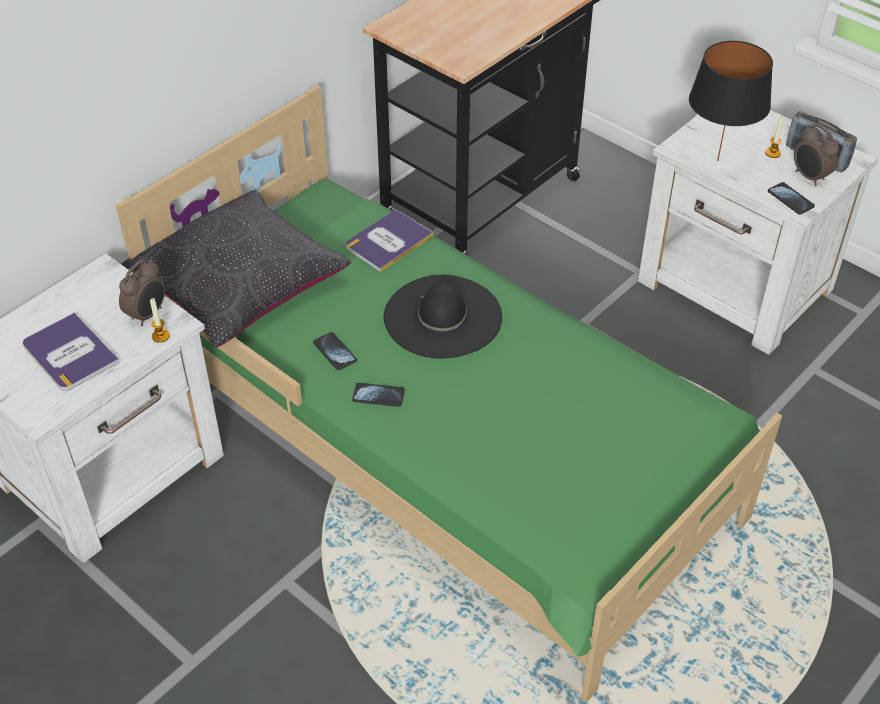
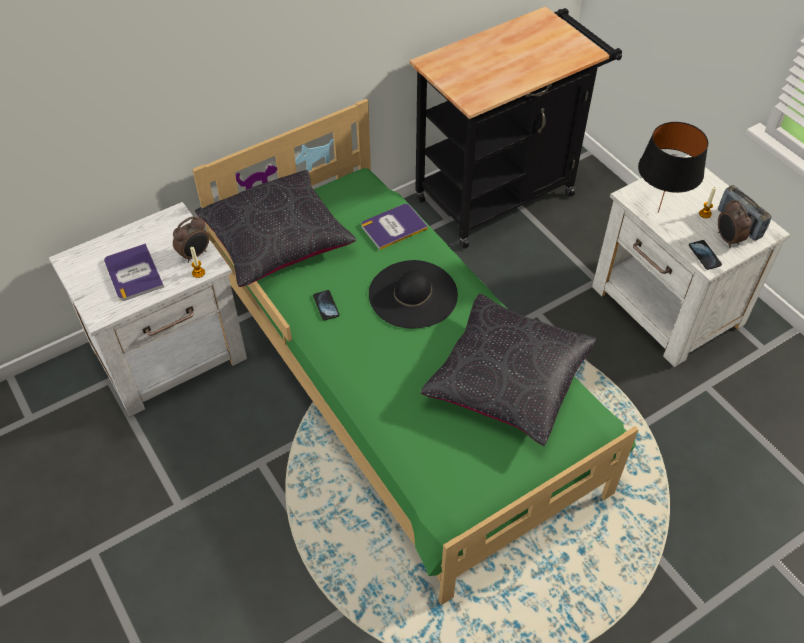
camera: 15 degrees right, 5 degrees up
phone [352,383,405,407] -> none
none -> black pillow [420,294,596,446]

